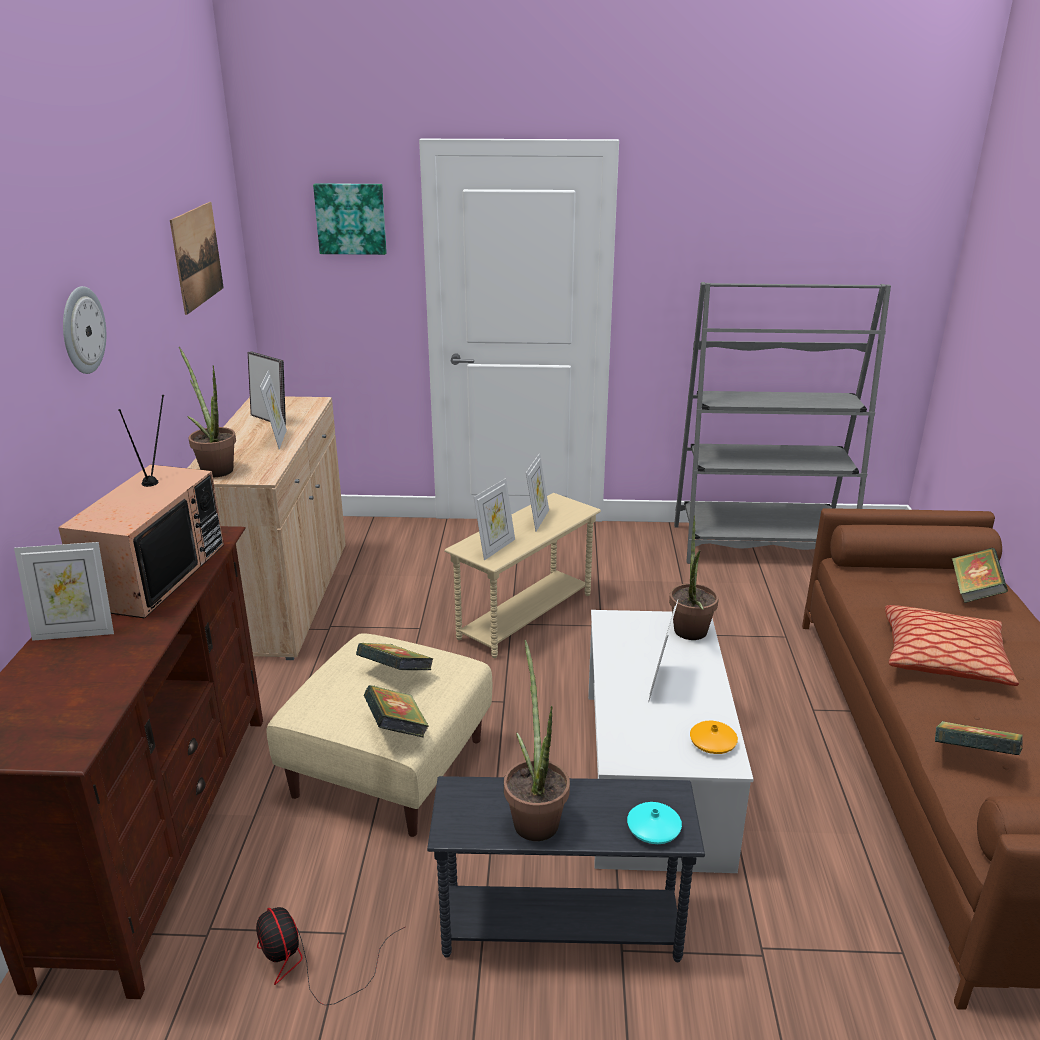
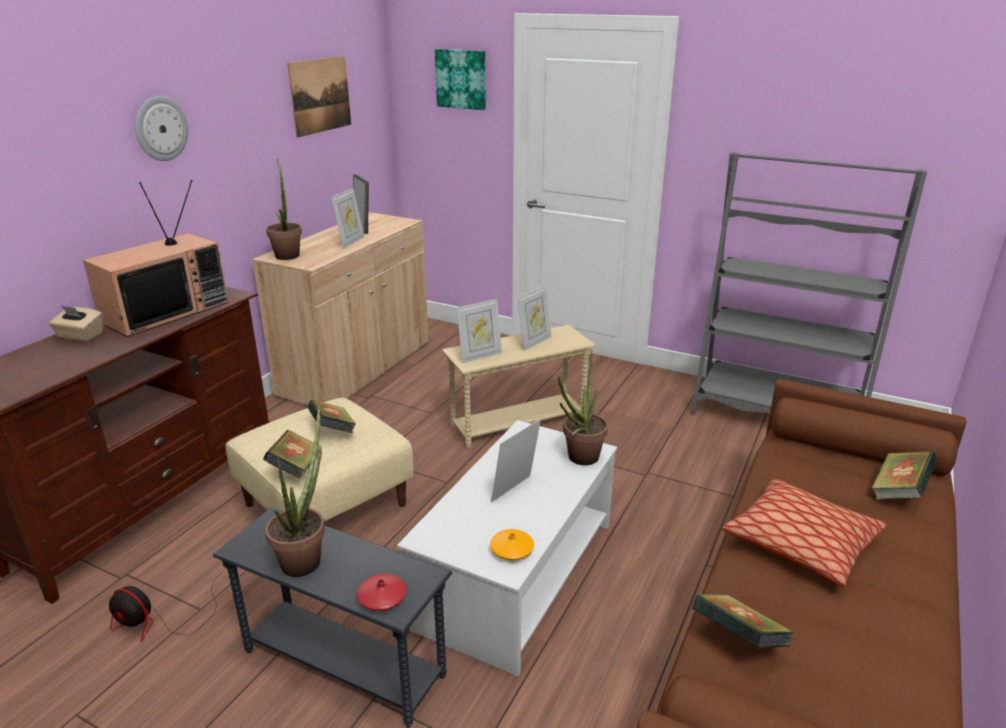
camera: 25 degrees right, 0 degrees up
picture frame [14,542,114,641] -> beige tissue box [49,306,103,342]
fan [256,907,405,1005] -> fan turned 60 degrees counterclockwise [109,580,217,642]
turquoise vase [627,802,682,844] -> red vase [357,574,407,611]

